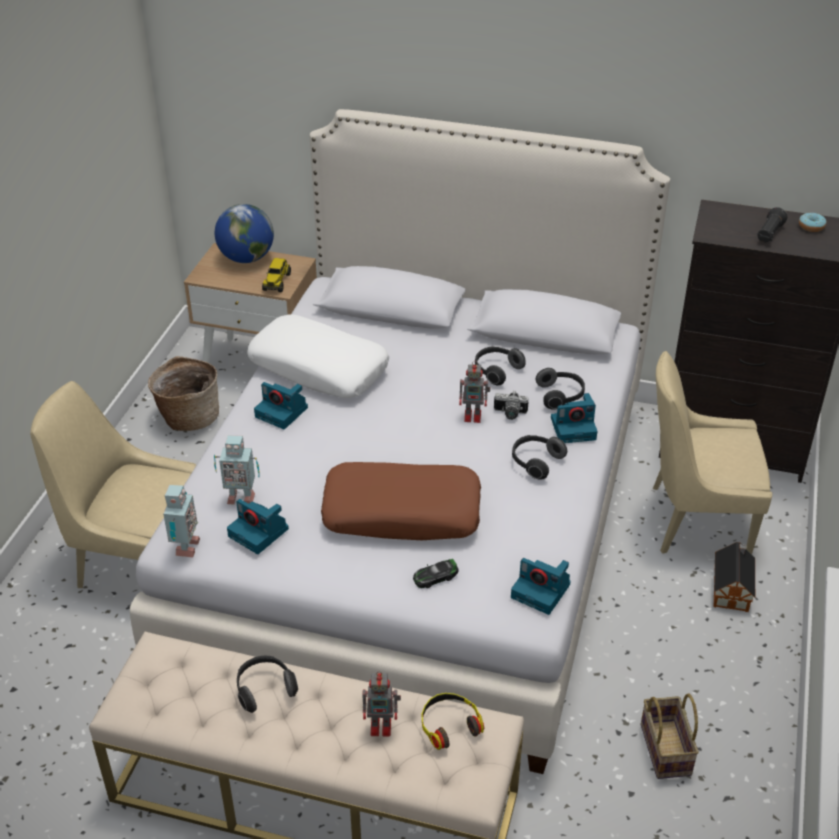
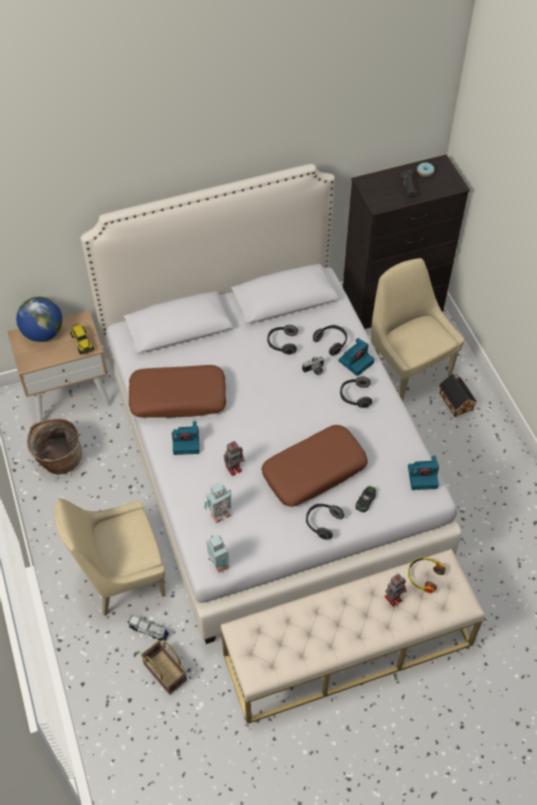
camera: 35 degrees left, 15 degrees up
camera [227,499,289,554] -> none
headphones [237,656,298,713] -> headphones moved to [306,504,344,540]
white pillow [247,314,389,398] -> brown pillow [129,365,226,418]
toy robot [459,361,490,423] -> toy robot moved to [224,441,245,476]
basket [641,693,699,779] -> basket moved to [141,640,187,695]
beige chair [653,351,772,554] -> beige chair turned 90 degrees clockwise [371,258,464,401]
none -> toy truck [128,615,169,641]

